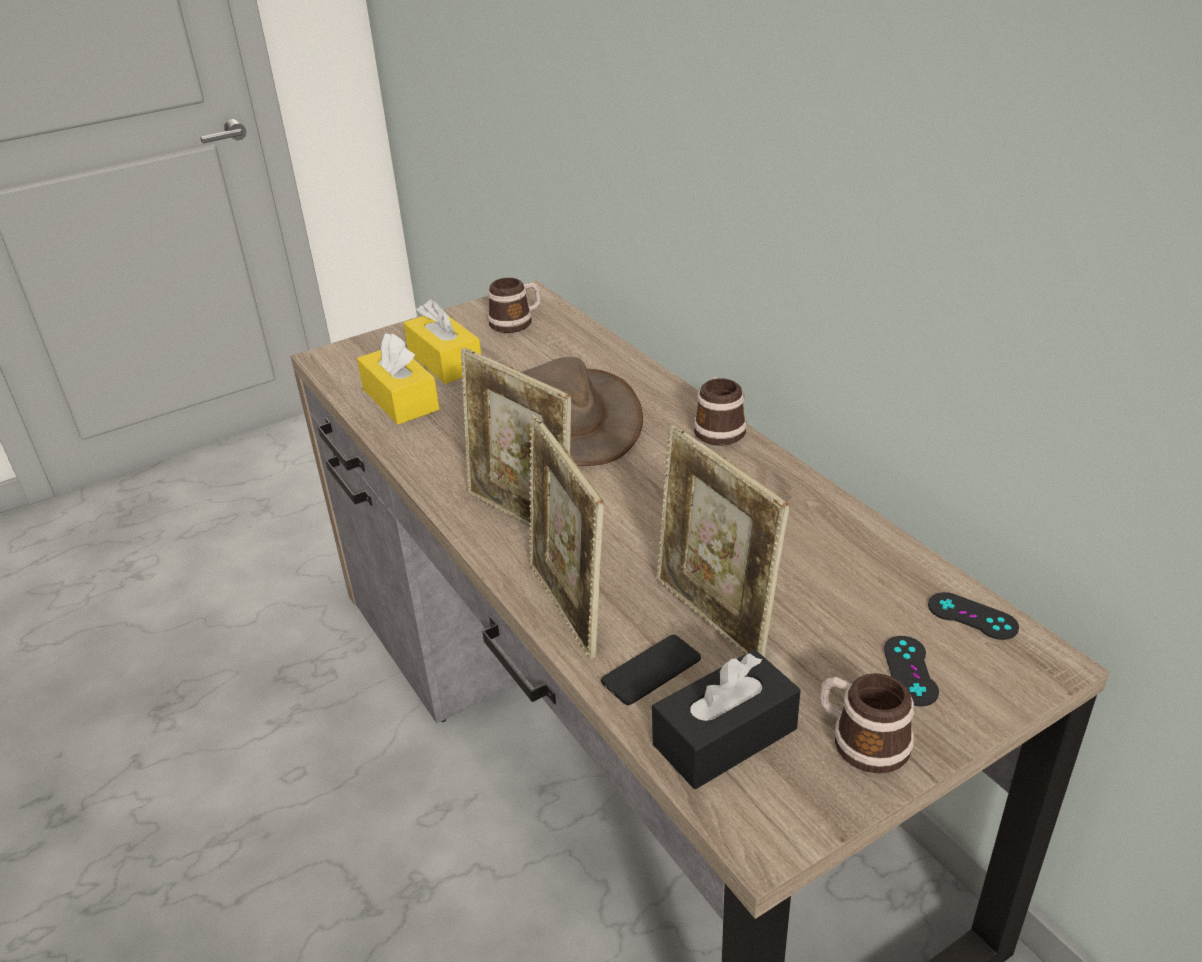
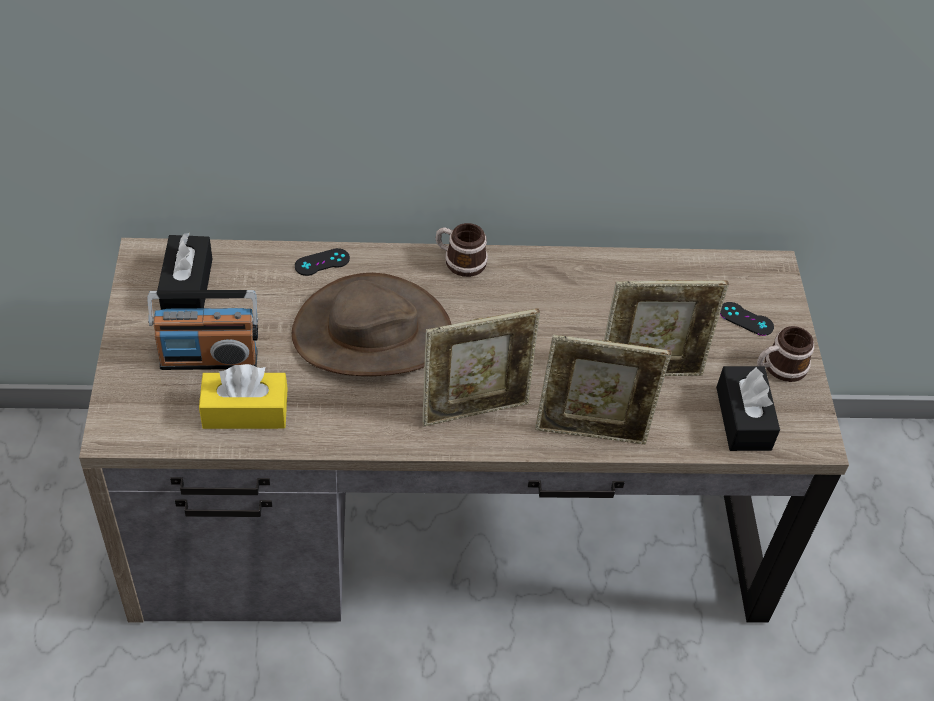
camera: 65 degrees left, 15 degrees up
yellow tissue box [404,299,481,384] -> radio [147,290,258,370]
mug [488,277,541,333] -> black tissue box [157,233,212,310]
phone [601,634,701,705] -> none
black game controller [928,592,1019,640] -> black game controller moved to [295,248,350,276]

